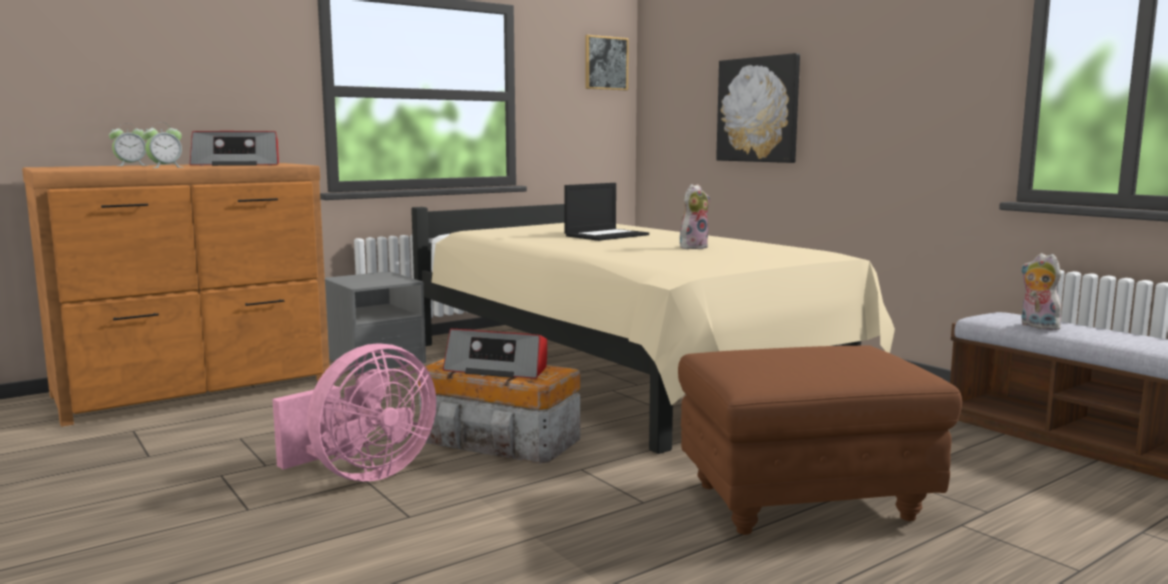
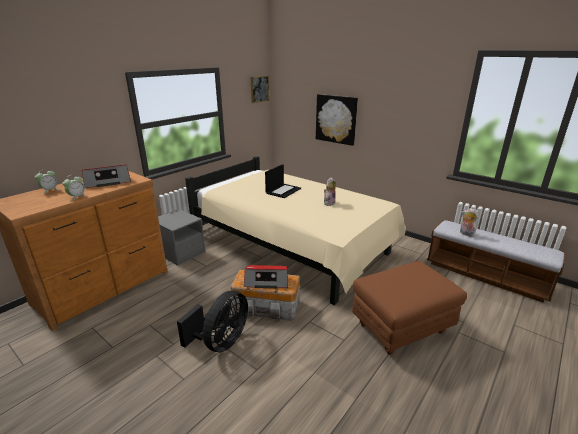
camera: 15 degrees left, 15 degrees up
pink fan [272,343,436,481] -> black fan [177,290,248,352]

